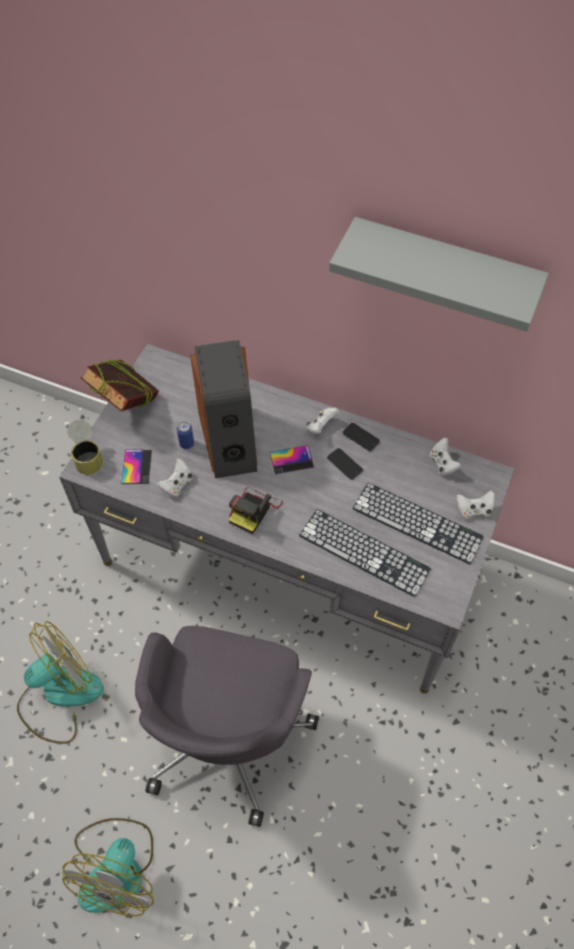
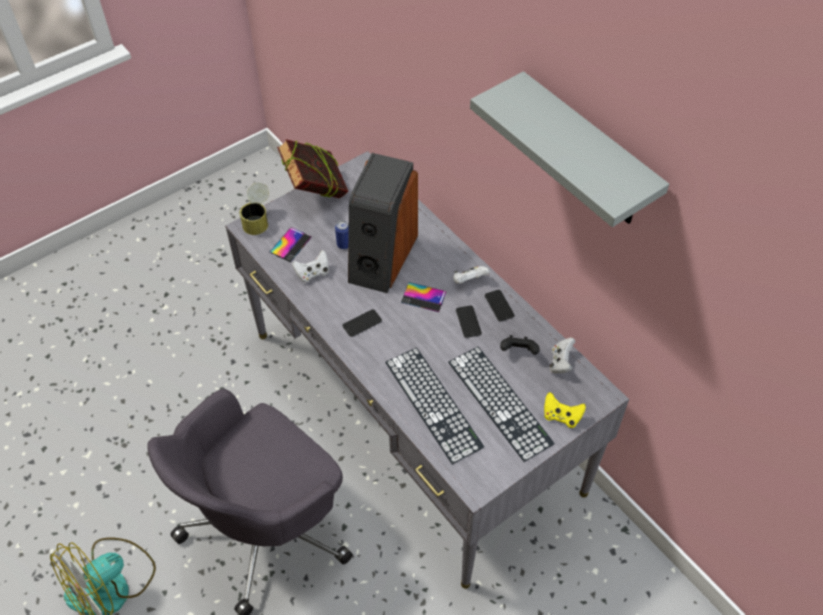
camera: 30 degrees right, 5 degrees down
fan [17,621,104,744] -> none
camera [229,487,283,534] -> phone [342,309,382,337]
white game controller [457,490,495,519] -> yellow game controller [544,392,586,428]
none -> black game controller [500,335,540,355]

